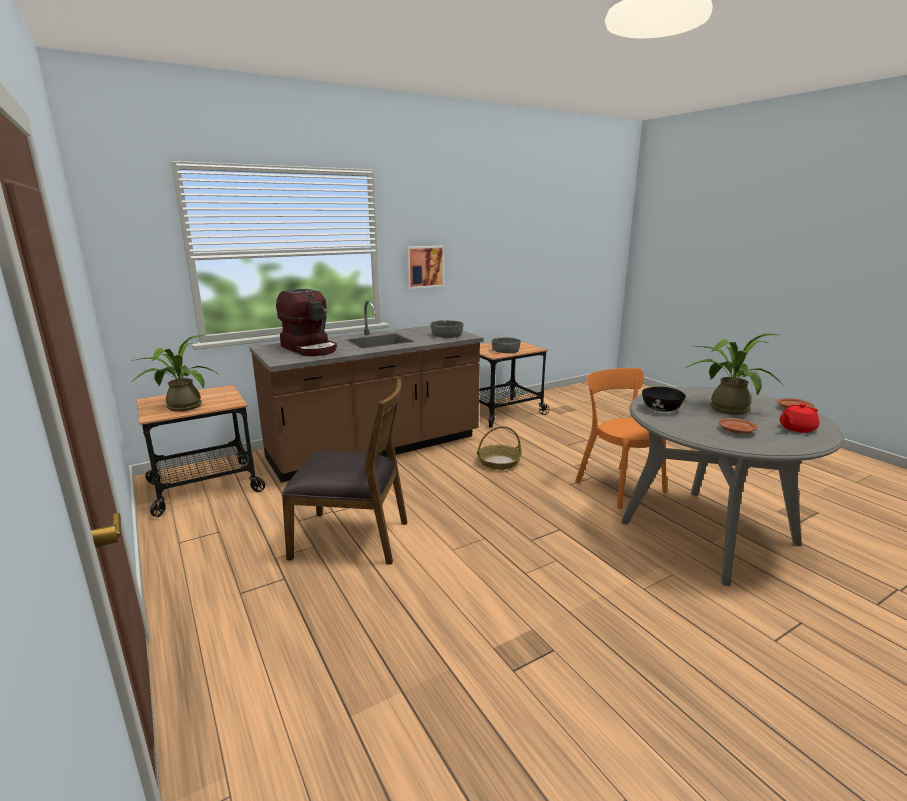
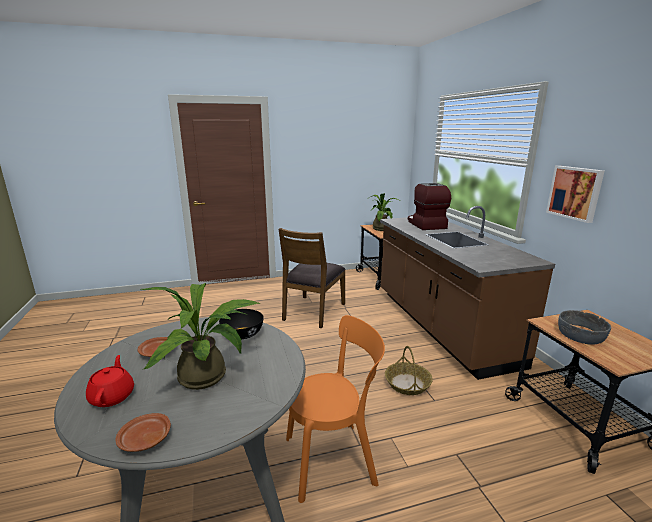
camera: 105 degrees right, 0 degrees up
coffee machine [276,289,337,356] -> coffee machine turned 105 degrees clockwise [408,183,451,230]
grey bowl [431,320,463,338] -> none

